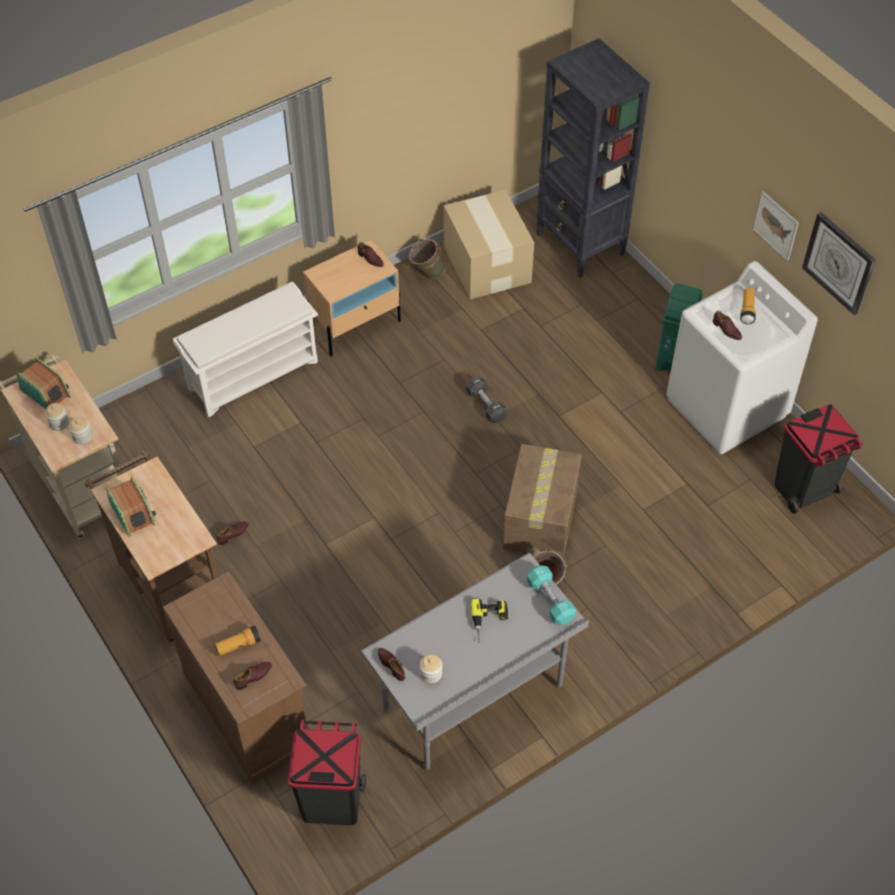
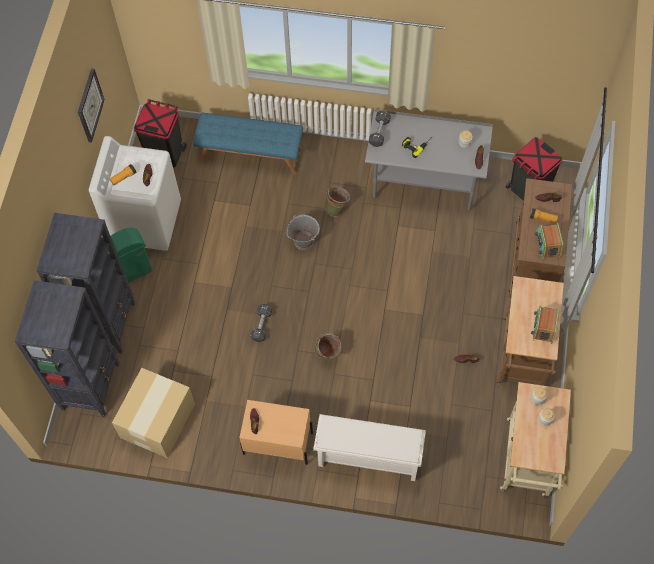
camera: 135 degrees left, 10 degrees up
radio [17,358,71,409] -> radio moved to [535,223,563,259]
green bucket [409,238,445,279] -> green bucket moved to [314,333,341,359]
cardboard box [503,444,582,559] -> grey bucket [287,215,320,250]
turquoise dumbbell [527,566,576,625] -> black dumbbell [369,111,391,147]
picture [753,191,799,261] -> none
none -> black bookcase [36,213,135,353]
none -> blue bench [193,113,303,175]

